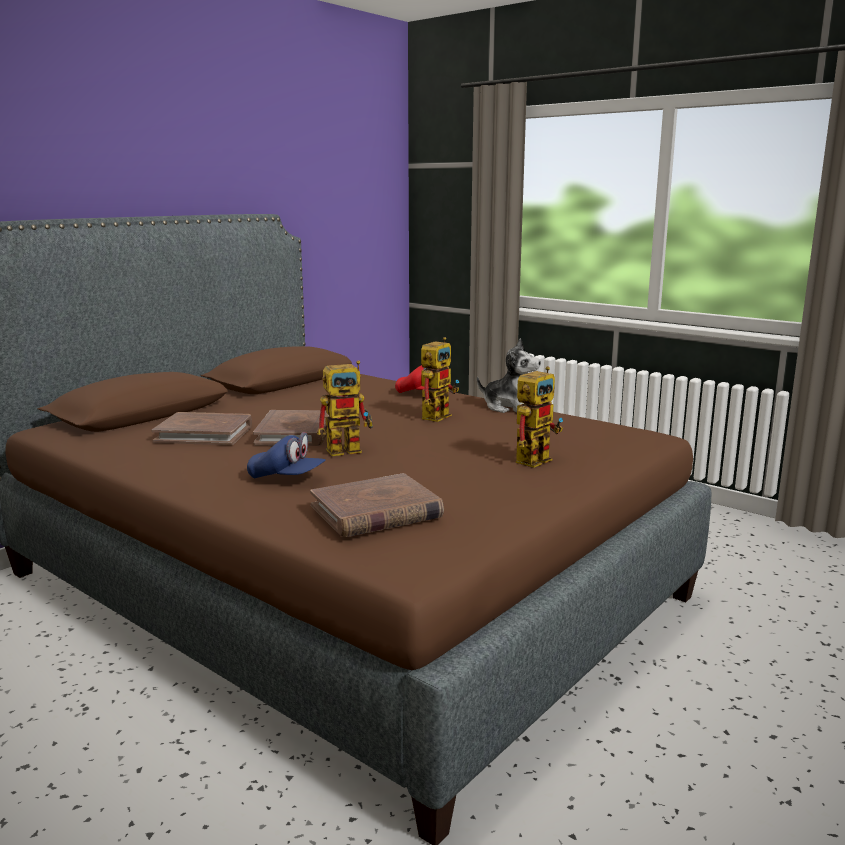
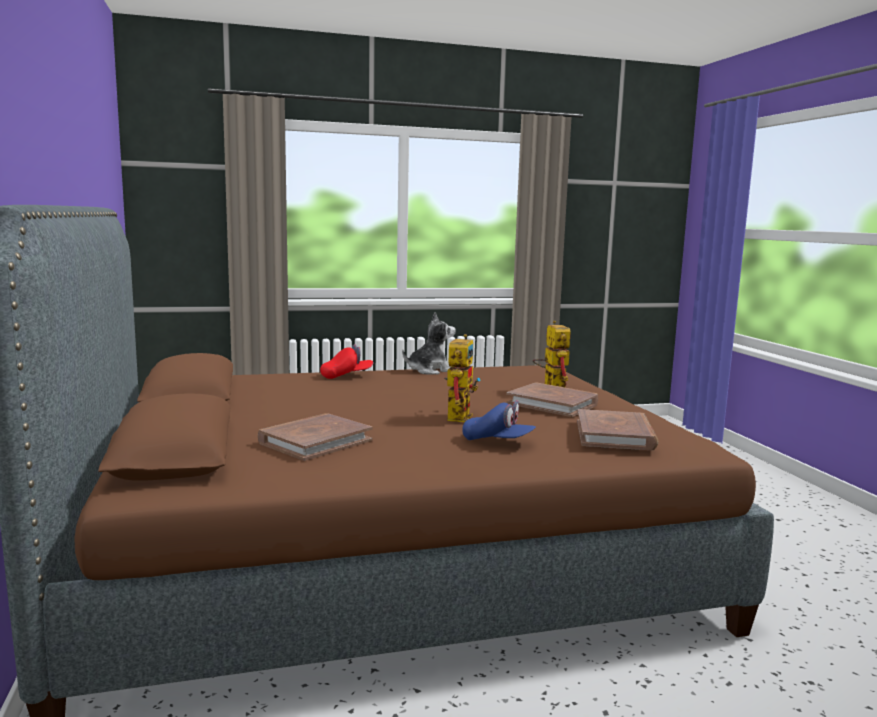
camera: 55 degrees left, 5 degrees down
blue cap [247,432,326,478] -> blue cap turned 60 degrees clockwise [462,400,536,440]
brown book [253,410,330,446] -> brown book moved to [506,382,598,417]
toy robot [421,337,459,422] -> none

